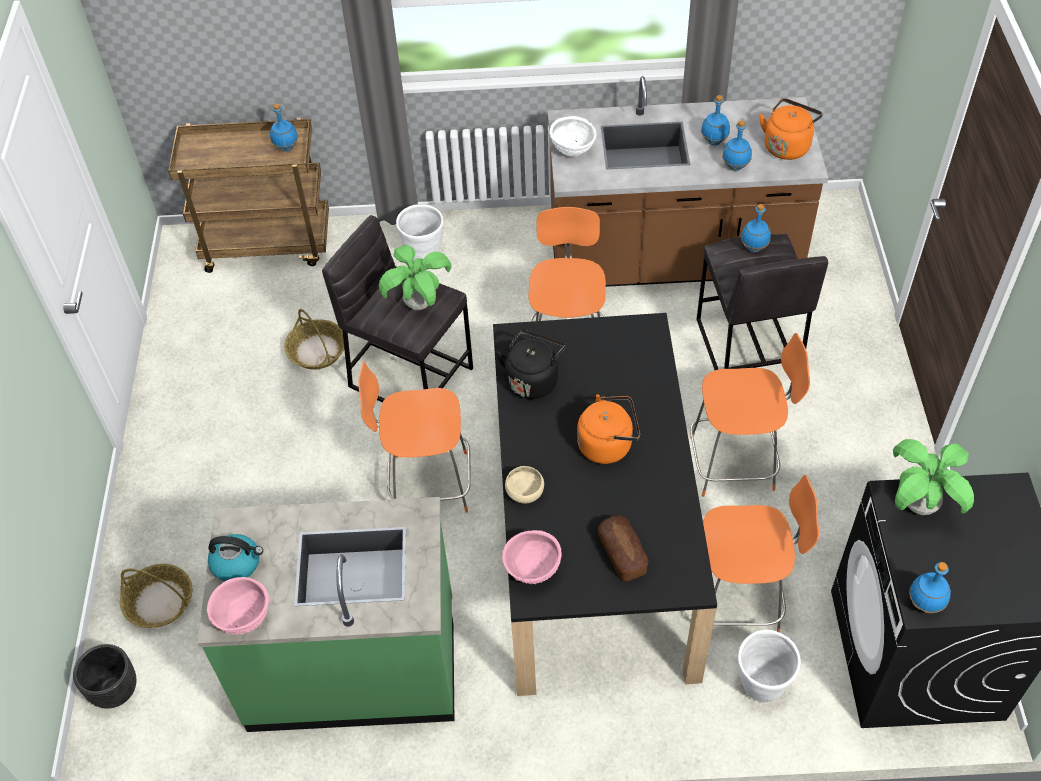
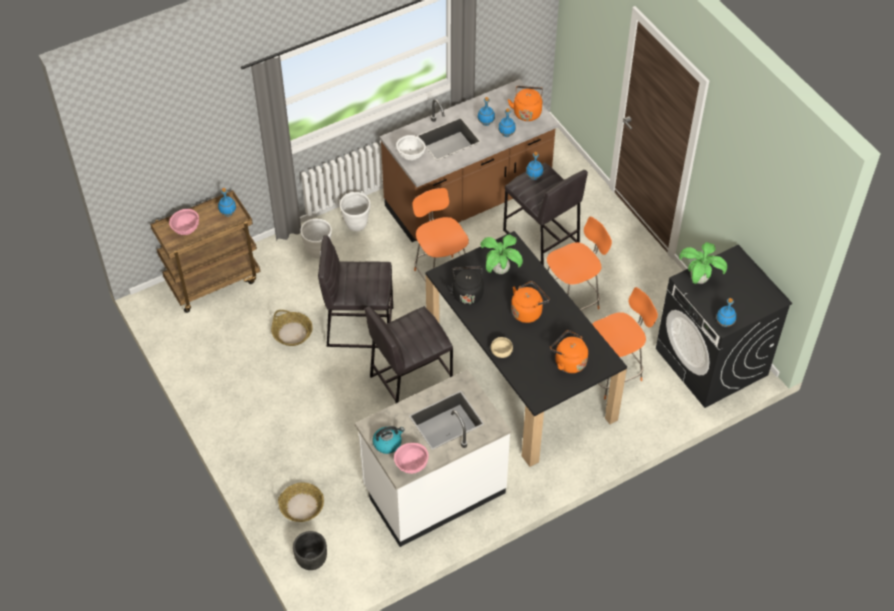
camera: 30 degrees left, 0 degrees up
green counter [198,497,454,732] -> white counter [355,369,511,547]
orange chair [358,362,471,513] -> grey stool [365,306,453,404]
potted plant [379,244,452,310] -> potted plant moved to [480,235,523,274]
pink bowl [502,530,562,584] -> pink bowl moved to [169,209,199,235]
bread [598,515,648,581] -> orange kettle [550,330,588,373]
white planter [738,630,801,703] -> white planter moved to [340,192,370,231]

